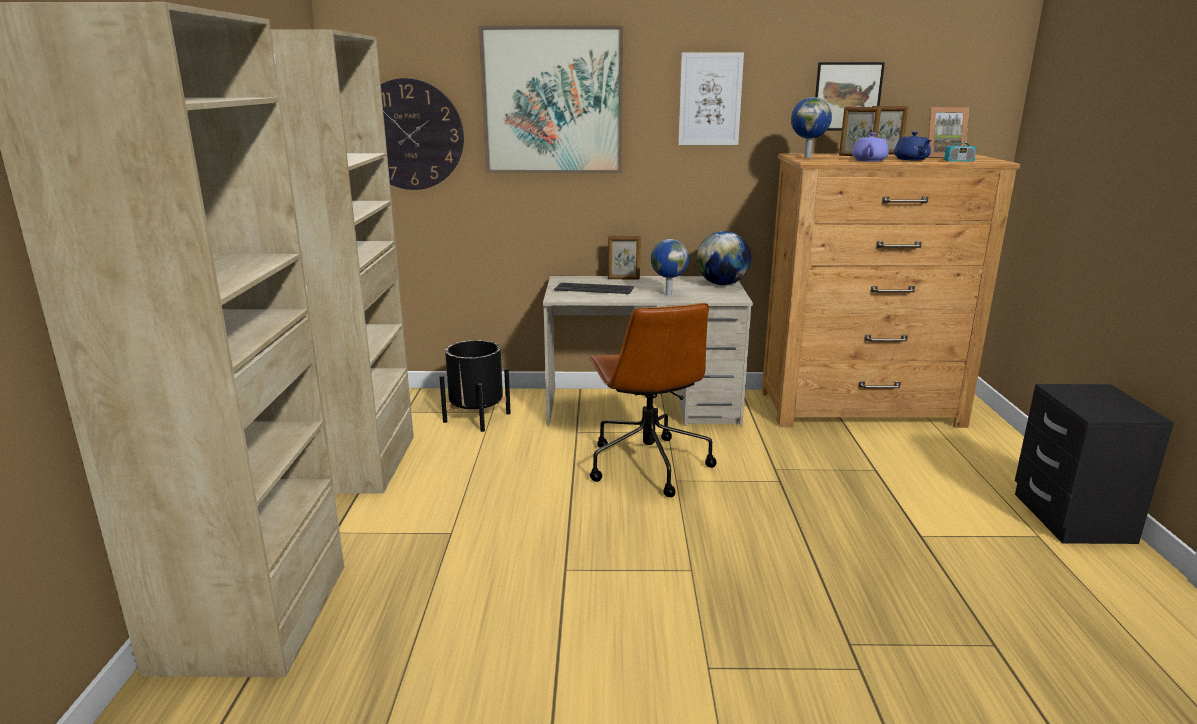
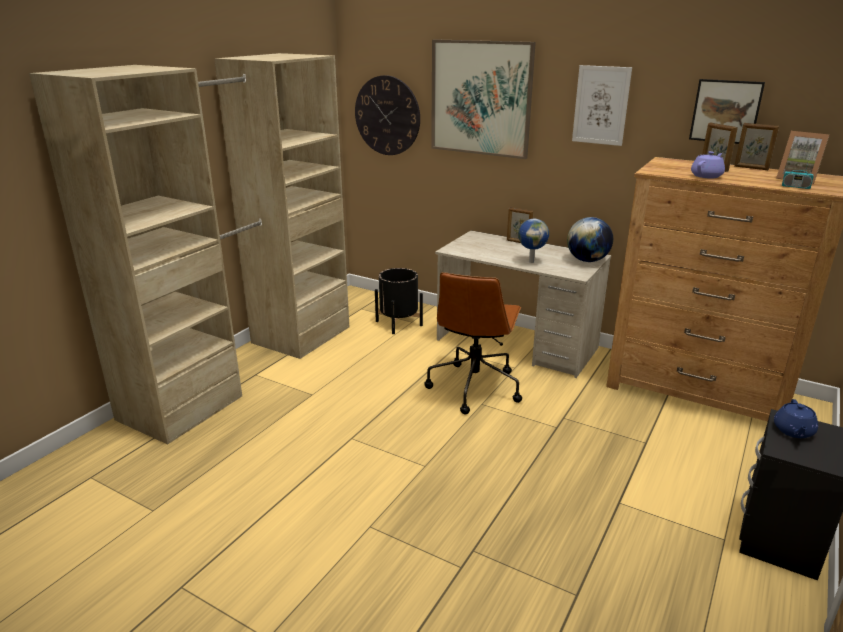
camera: 30 degrees right, 5 degrees up
keyboard [554,283,634,294] -> none
globe [791,97,832,158] -> none
blue teapot [894,132,931,160] -> blue teapot moved to [774,399,818,438]

